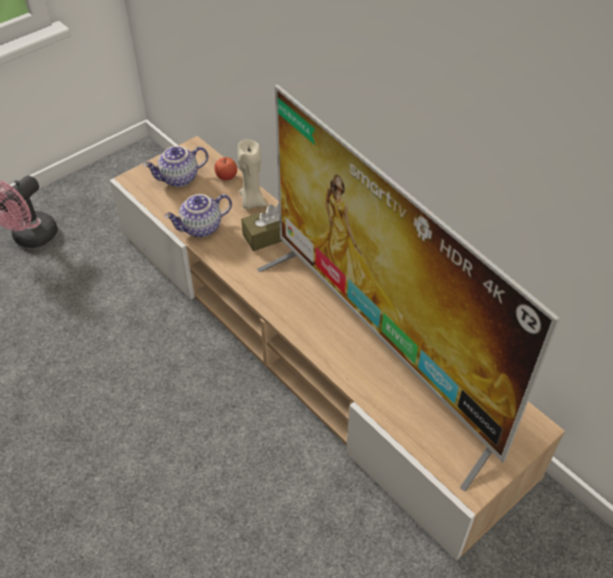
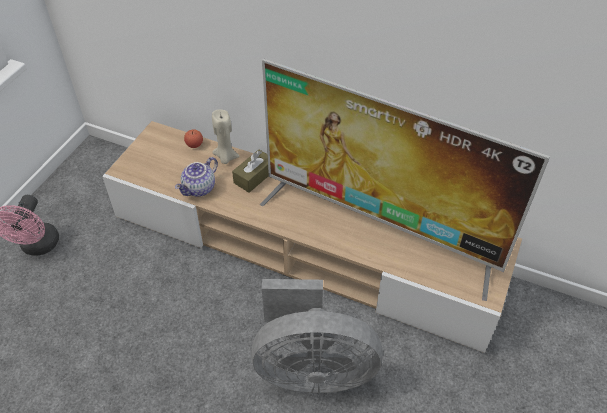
camera: 25 degrees left, 0 degrees up
teapot [143,146,208,187] -> none
none -> grey fan [251,279,383,393]

